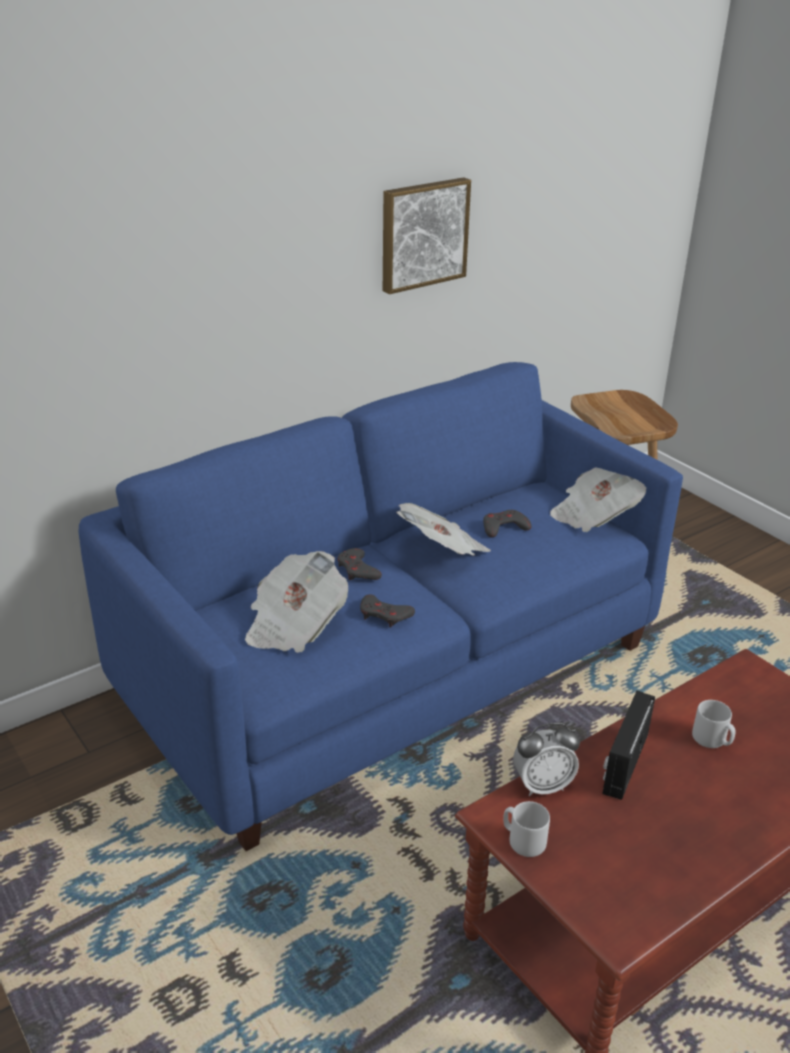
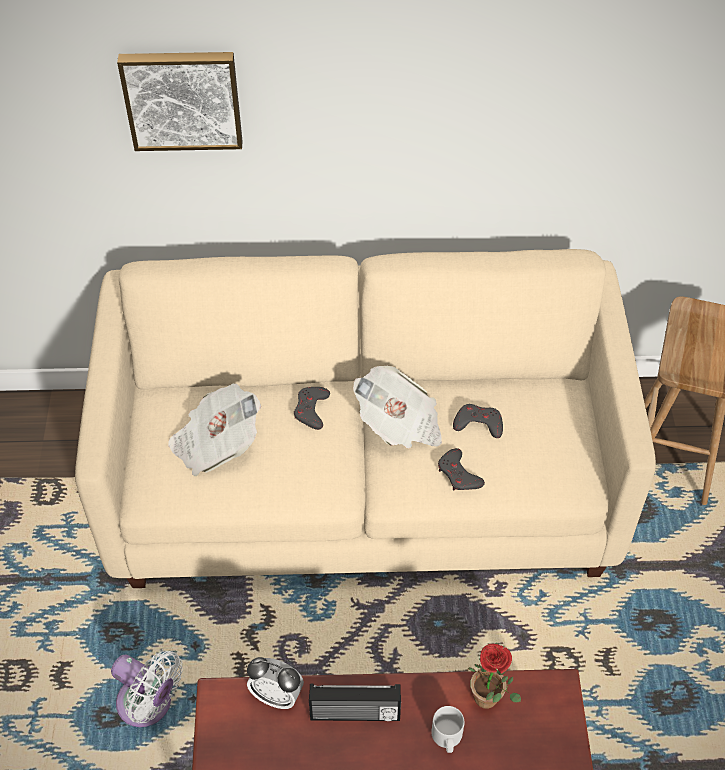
camera: 35 degrees right, 20 degrees up
blue sofa [79,362,683,851] -> beige sofa [75,249,656,588]
grey game controller [360,594,415,627] -> grey game controller moved to [438,448,485,491]
picture [383,177,471,294] -> picture moved to [117,52,242,151]
grey mug [503,801,550,857] -> none
newspaper [550,468,647,532] -> none
radio [603,691,655,800] -> radio turned 150 degrees counterclockwise [309,684,401,721]
none -> white fan [111,651,183,727]
none -> potted plant [468,642,521,709]

